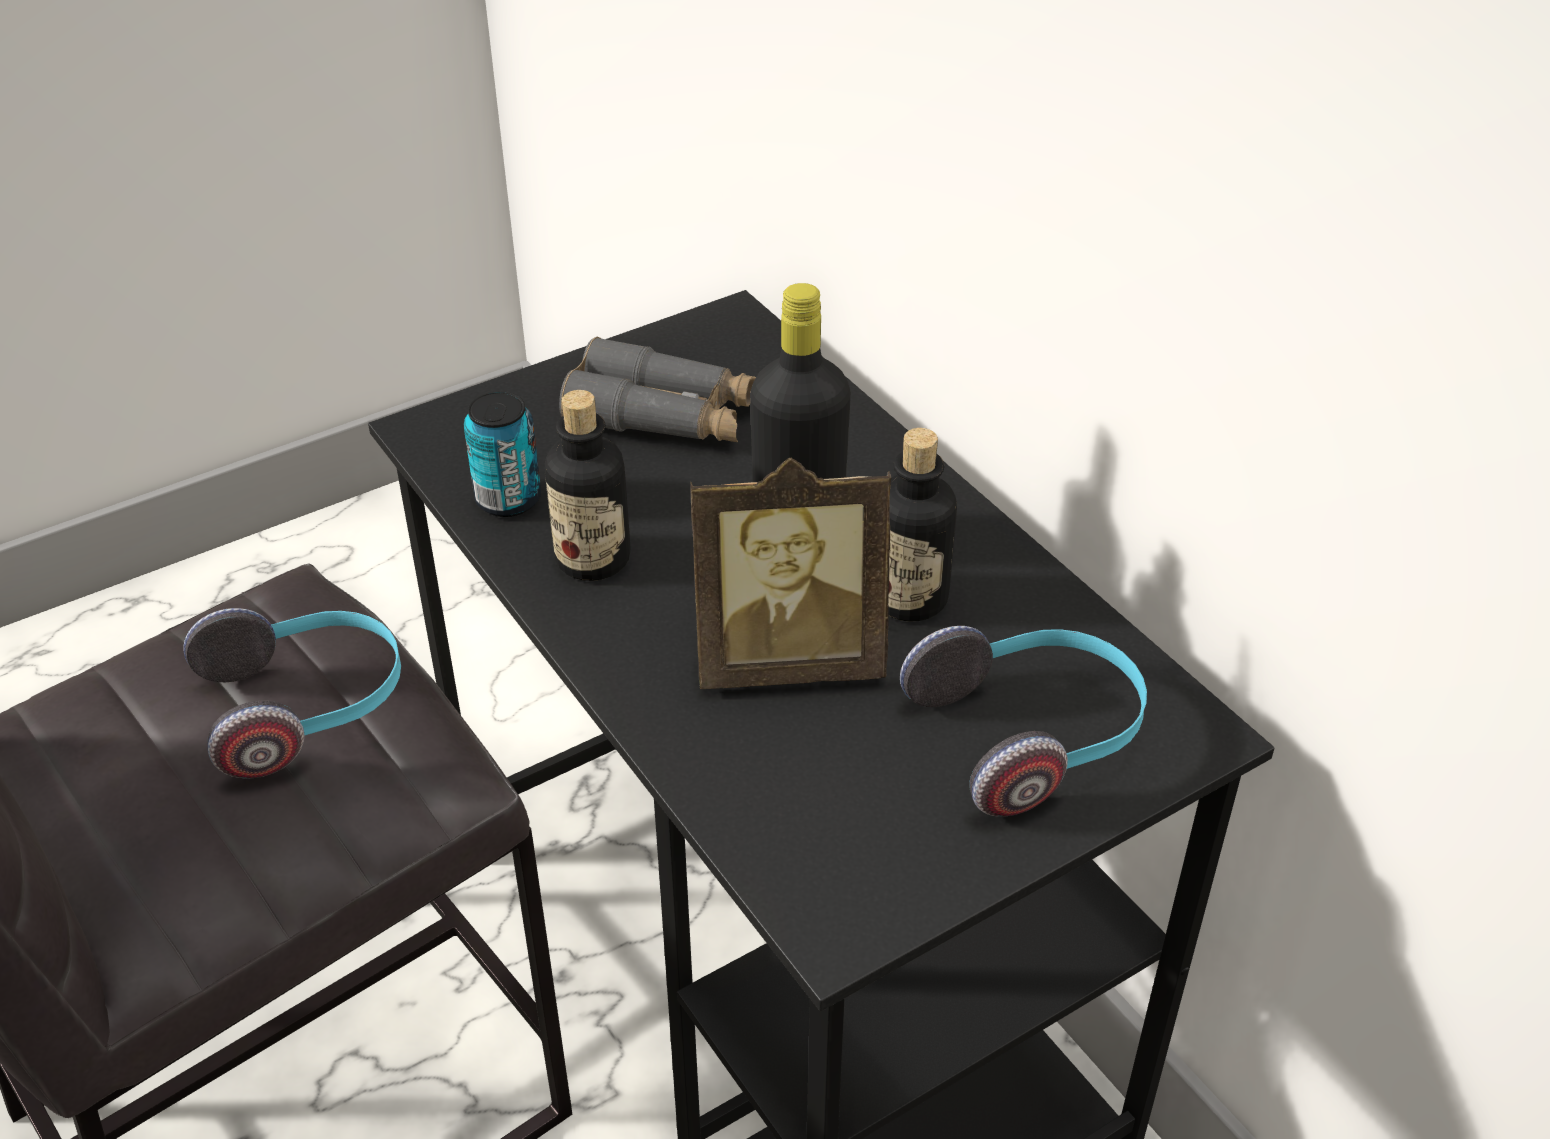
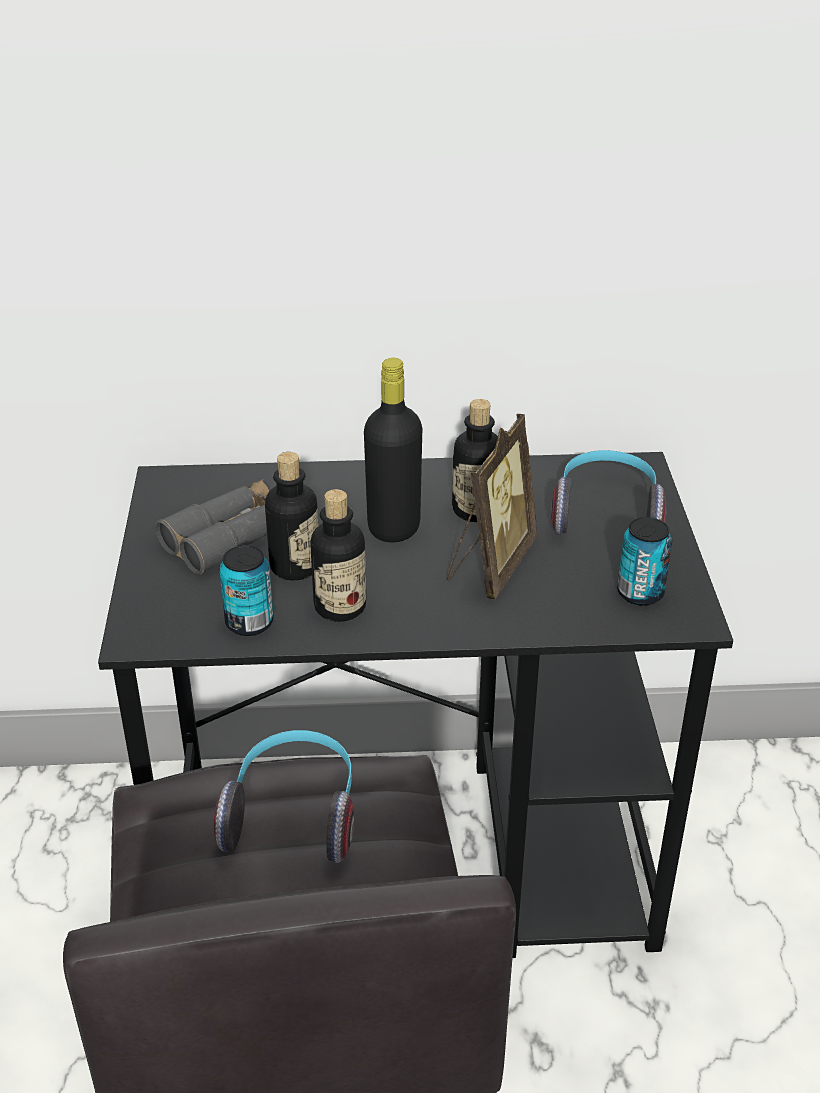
camera: 60 degrees left, 5 degrees down
none -> bottle [265,452,318,580]
none -> can [617,517,672,606]

